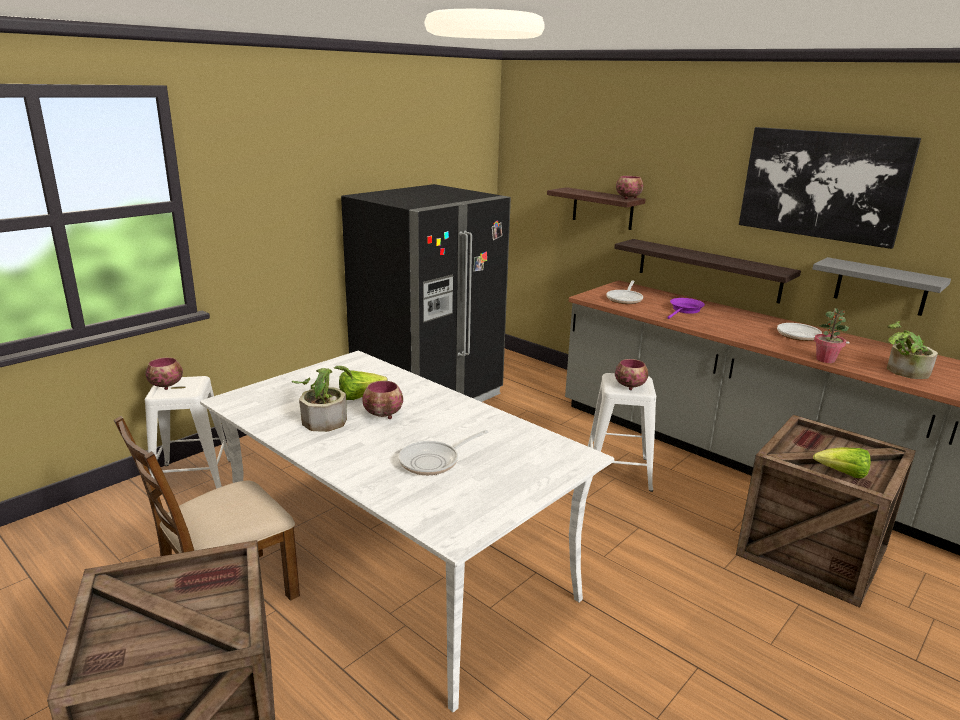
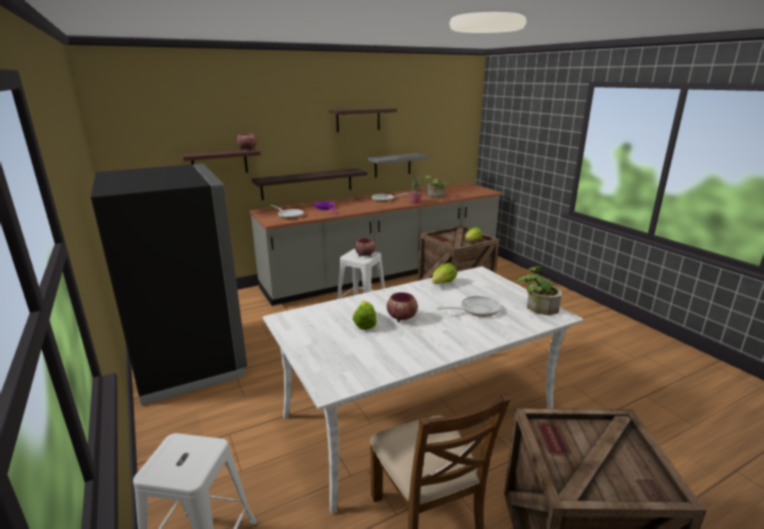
camera: 70 degrees left, 0 degrees up
bowl [145,357,183,390] -> none
potted plant [292,366,353,432] -> potted plant moved to [516,266,562,315]
frying pan [398,430,488,475] -> frying pan turned 90 degrees counterclockwise [436,296,501,317]
picture [739,127,921,249] -> shelf [328,108,397,132]
none -> lettuce [432,263,457,284]

